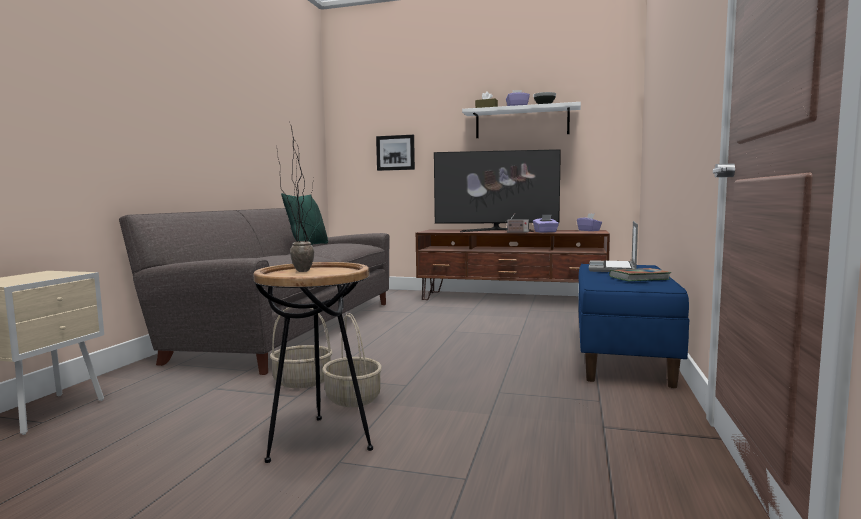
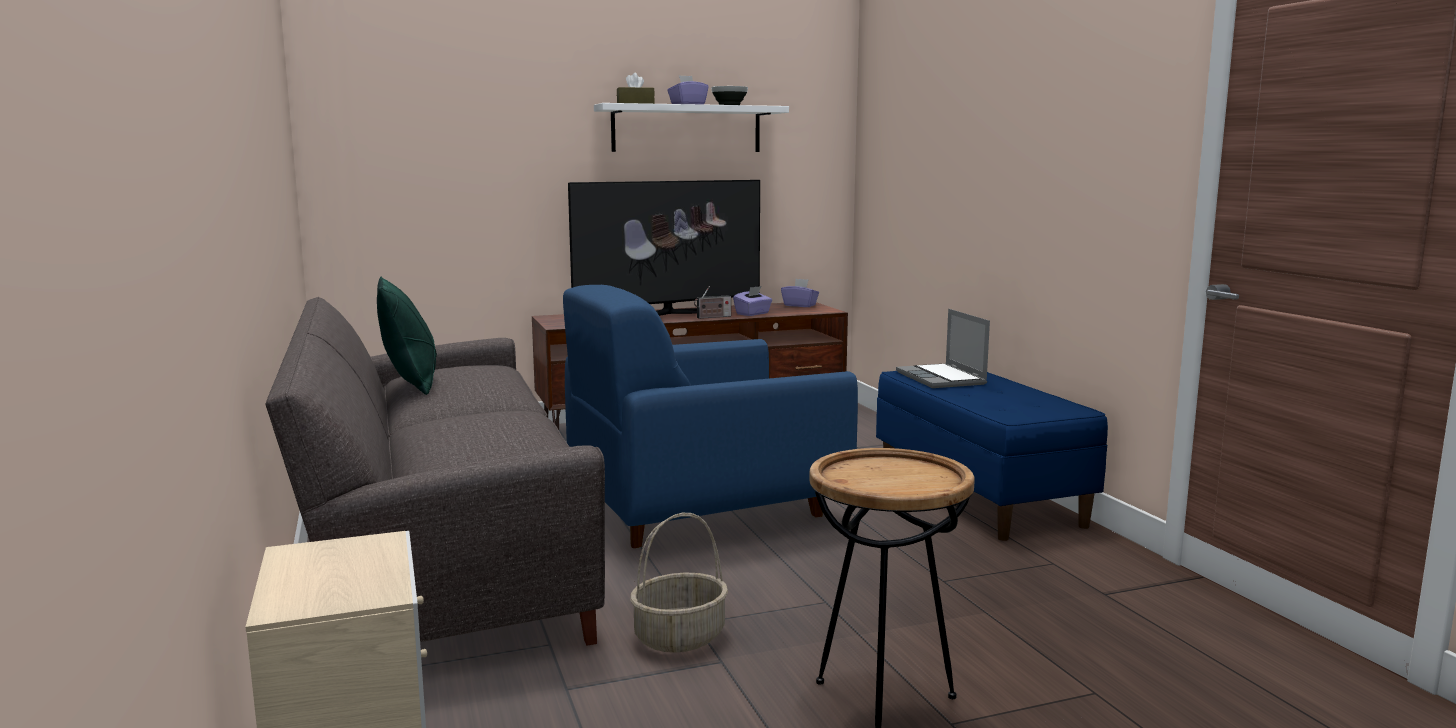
camera: 35 degrees left, 5 degrees up
potted plant [277,124,315,272] -> none
basket [322,313,382,407] -> none
picture [376,135,415,171] -> none
book [609,268,671,281] -> none
none -> blue armchair [563,285,858,548]

